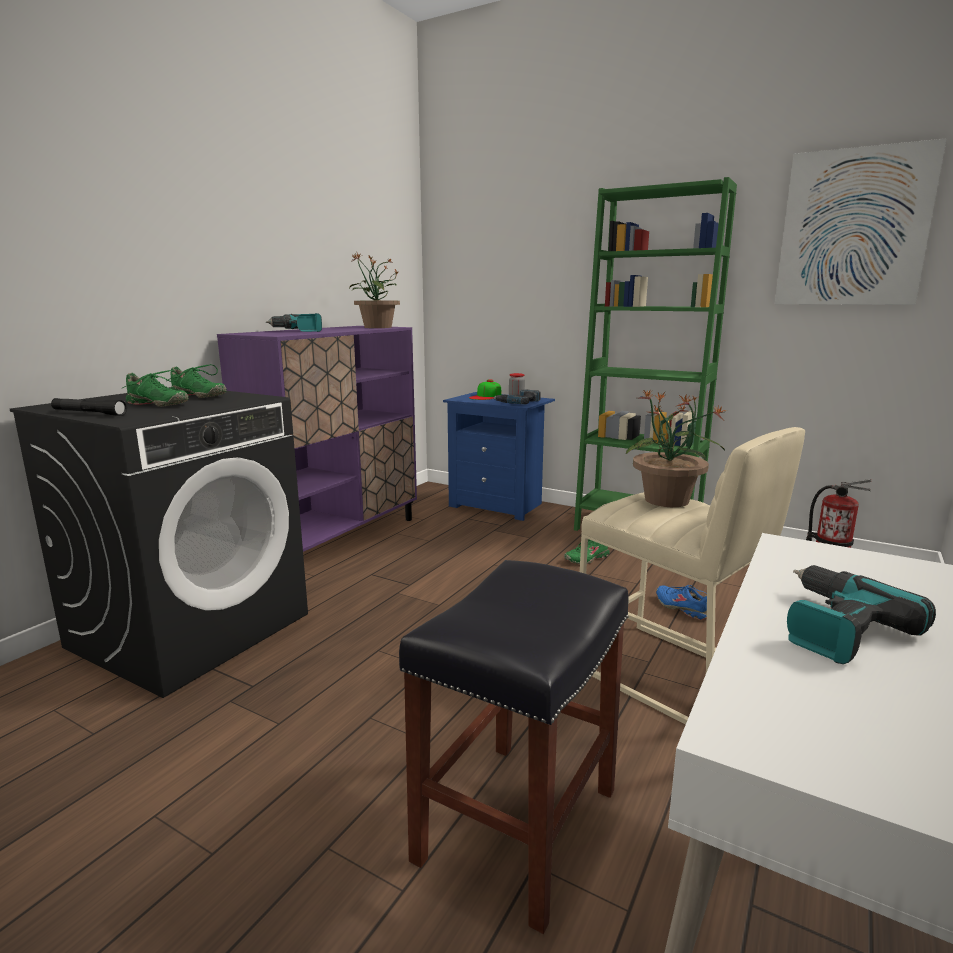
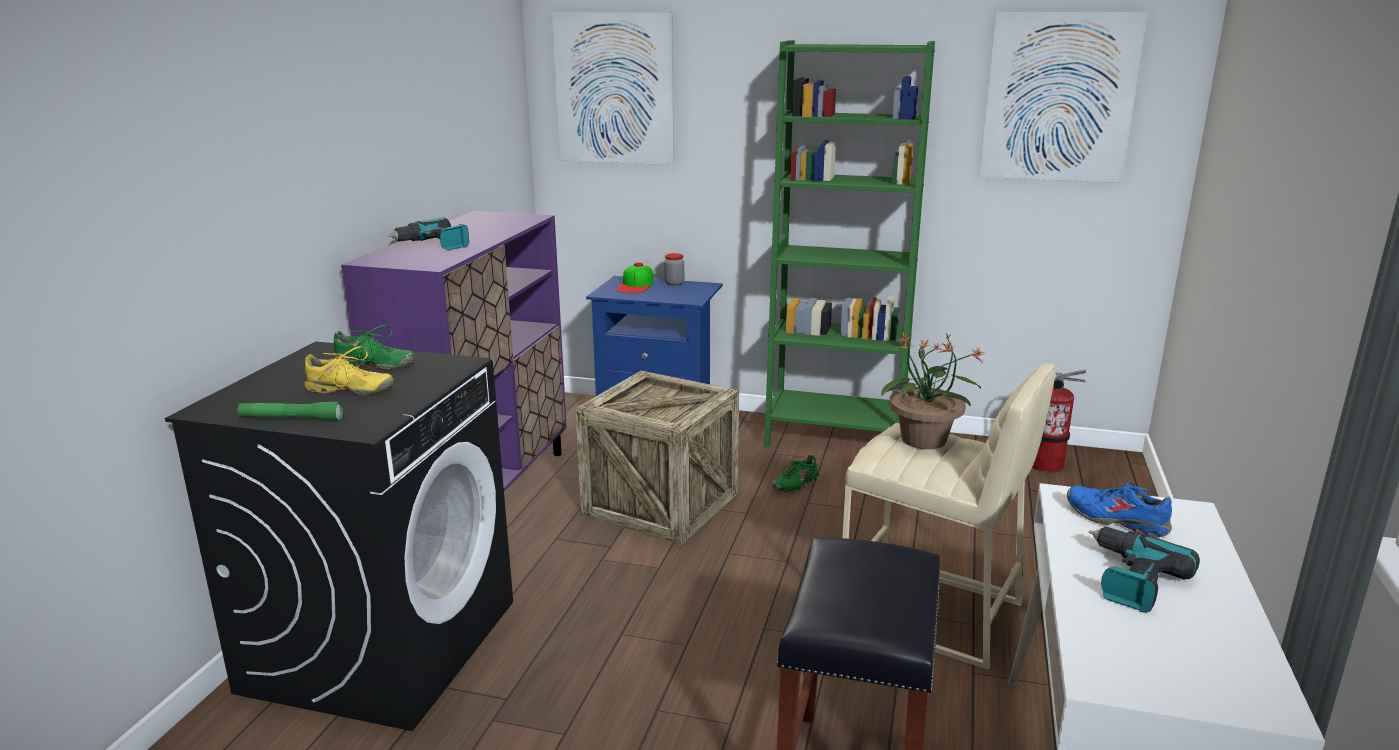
camera: 15 degrees left, 5 degrees up
black flashlight [51,398,127,416] -> green flashlight [238,402,343,420]
green shoe [121,370,189,407] -> yellow shoe [304,346,394,396]
potted plant [349,253,400,328] -> none
power drill [493,389,541,405] -> none
blue shoe [656,585,707,620] -> blue shoe moved to [1067,482,1172,537]
none -> picture [552,13,674,165]
none -> crate [575,371,739,545]

